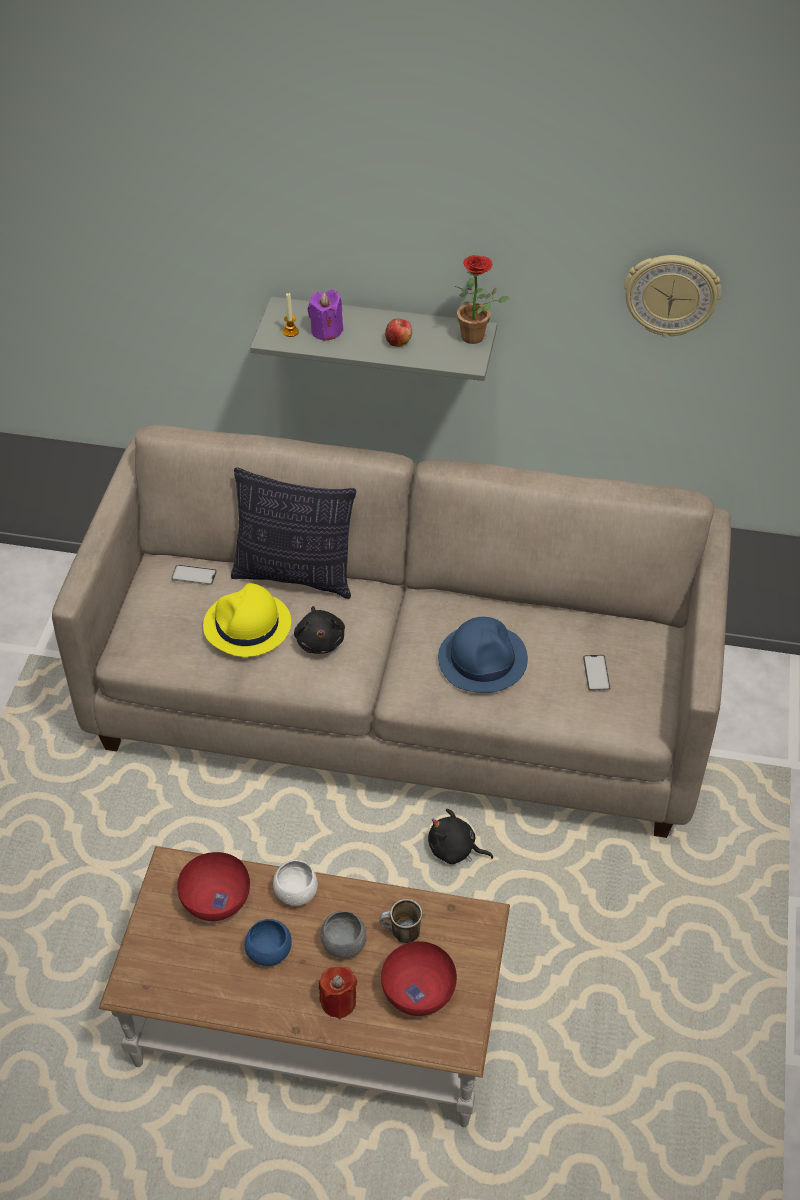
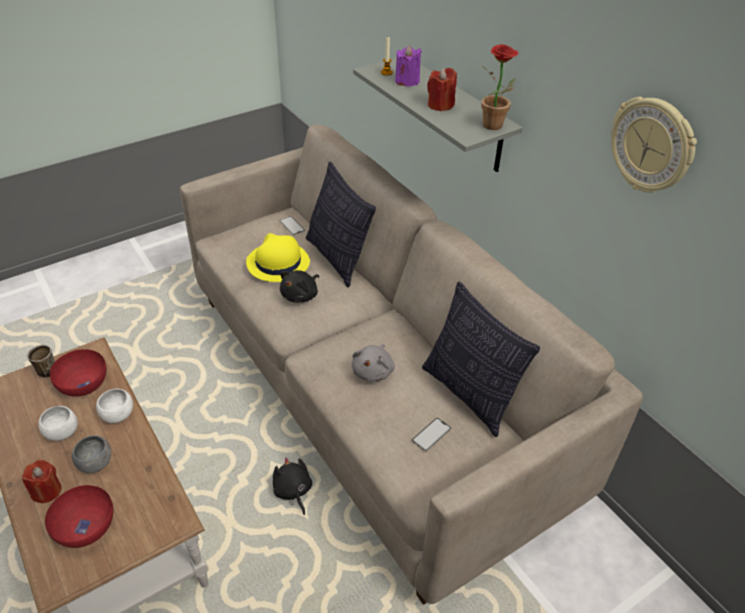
camera: 45 degrees right, 5 degrees down
blue bowl [245,919,292,966] -> white bowl [38,406,78,441]
mug [379,899,422,943] -> mug moved to [27,345,55,378]
apple [385,319,412,347] -> red candle [427,68,457,111]
blue hat [438,617,528,693] -> grey plush toy [352,344,395,382]
none -> pillow [422,281,540,437]

